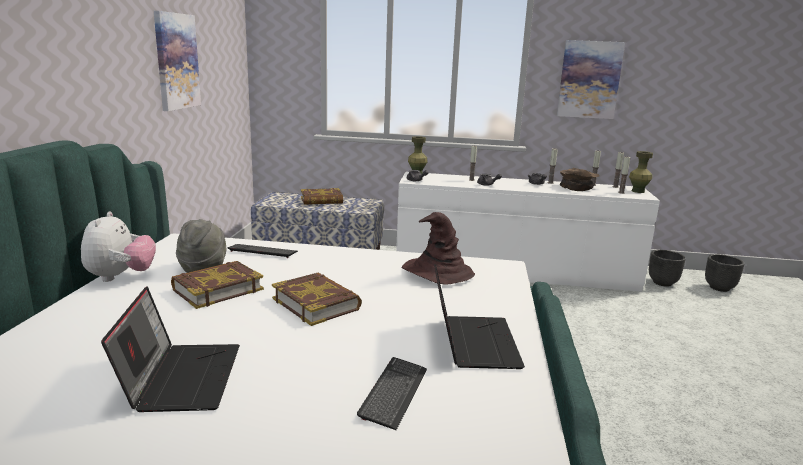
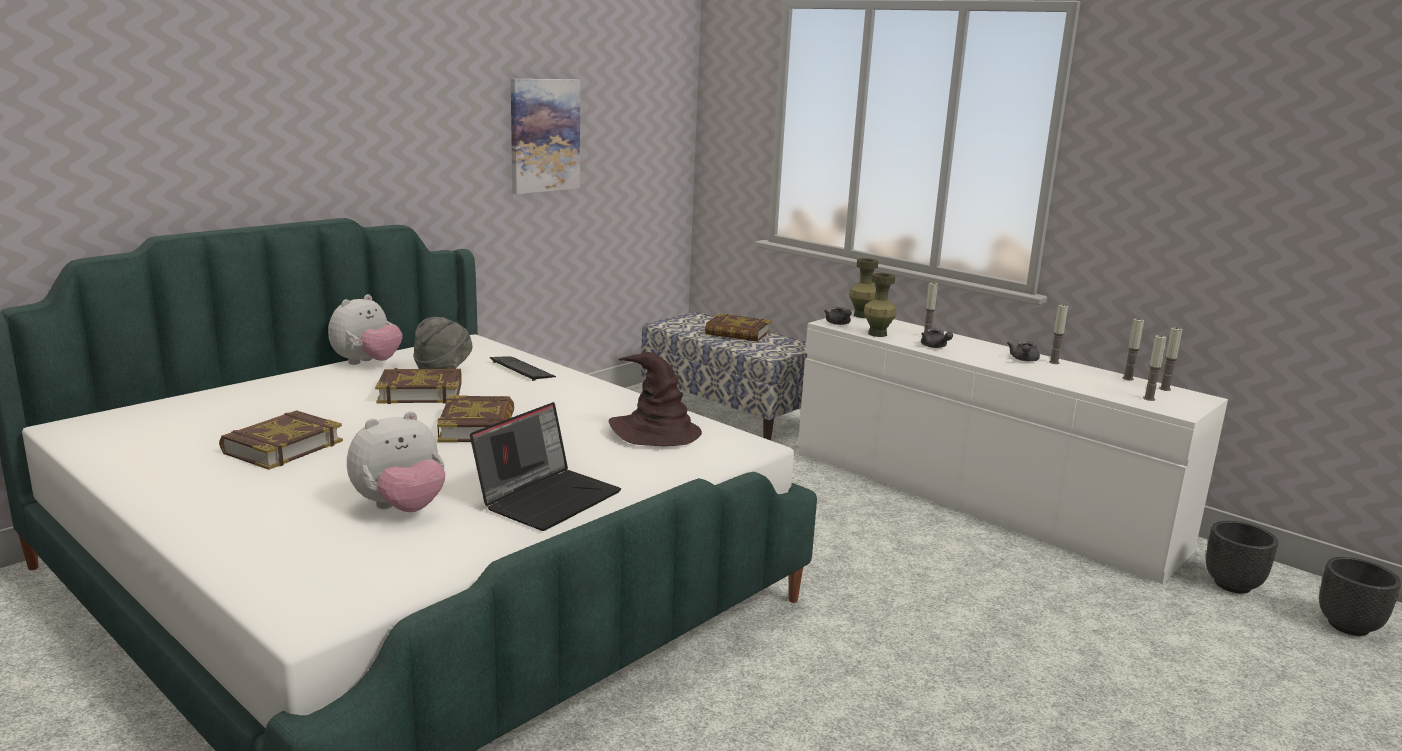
camera: 35 degrees right, 0 degrees up
laptop [101,287,240,412] -> book [219,410,343,470]
keyboard [357,357,427,430] -> plush toy [347,411,445,512]
picture [557,40,625,119] -> none
brown bowl [559,168,600,191] -> none
green vase [629,151,653,193] -> green vase moved to [864,273,896,337]

